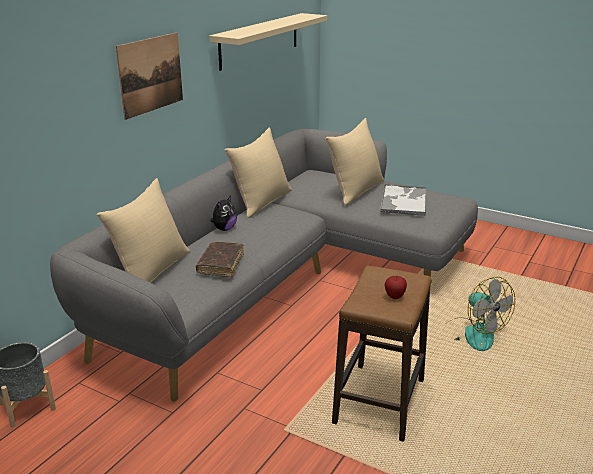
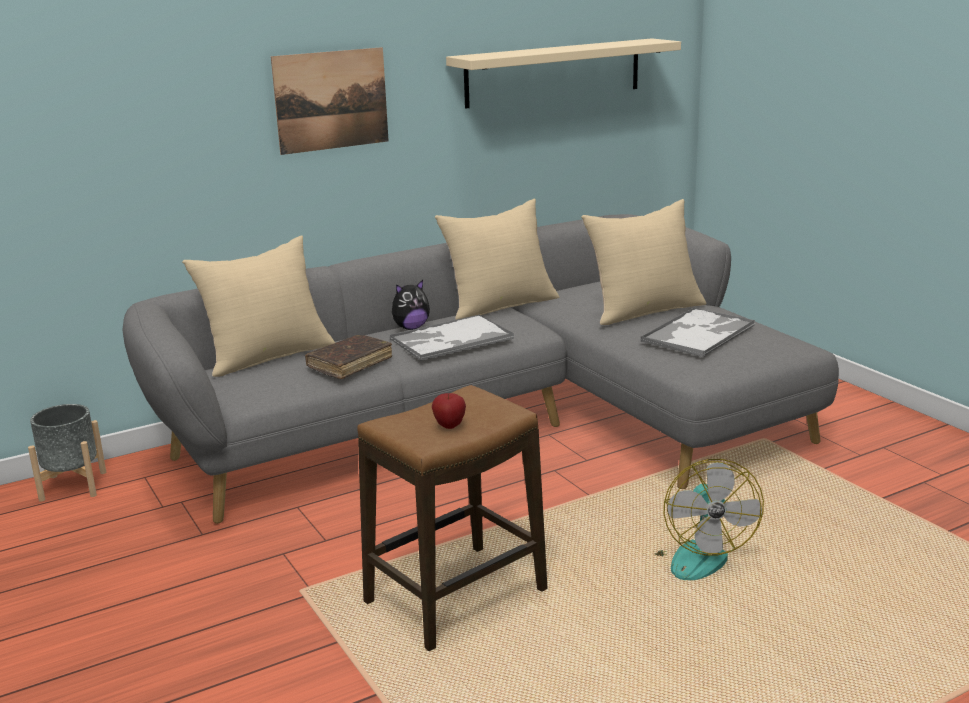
camera: 30 degrees right, 5 degrees down
none -> tray [390,314,514,361]

